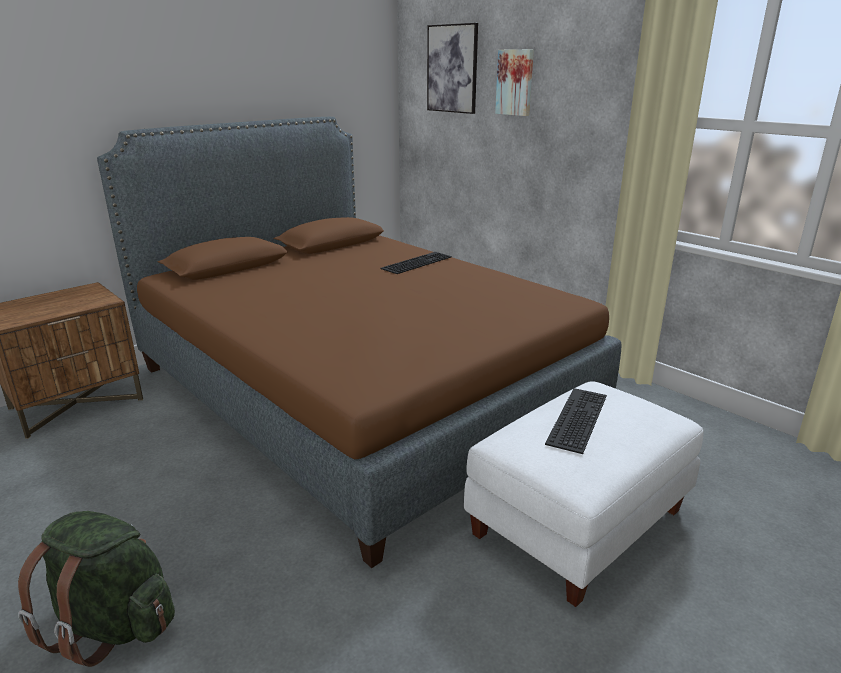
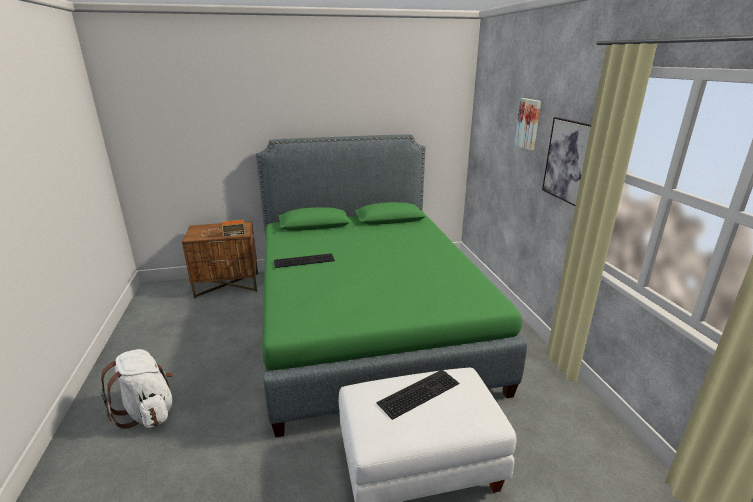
camera: 30 degrees right, 0 degrees up
green backpack [18,511,175,667] -> white backpack [101,349,173,429]
brown bed [97,117,621,568] -> green bed [256,135,527,437]
keyboard [381,252,452,274] -> keyboard moved to [274,253,335,268]
picture [427,23,478,114] -> picture moved to [542,117,591,206]
none -> radio [202,220,245,237]

